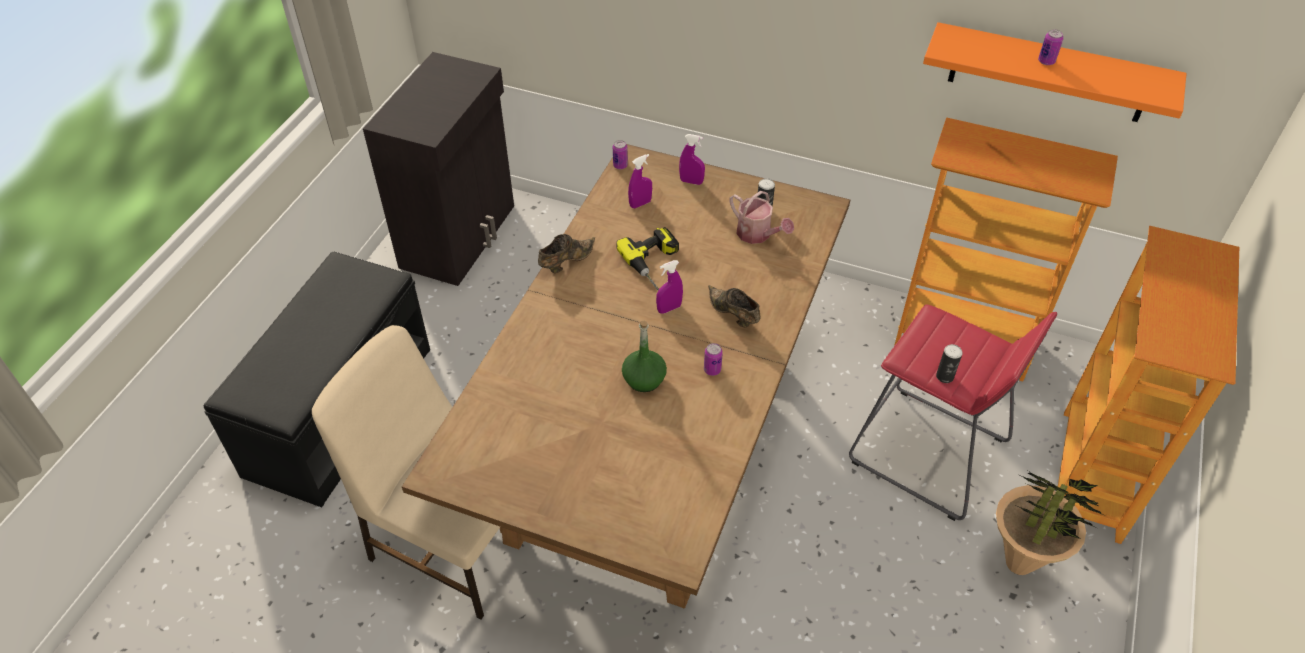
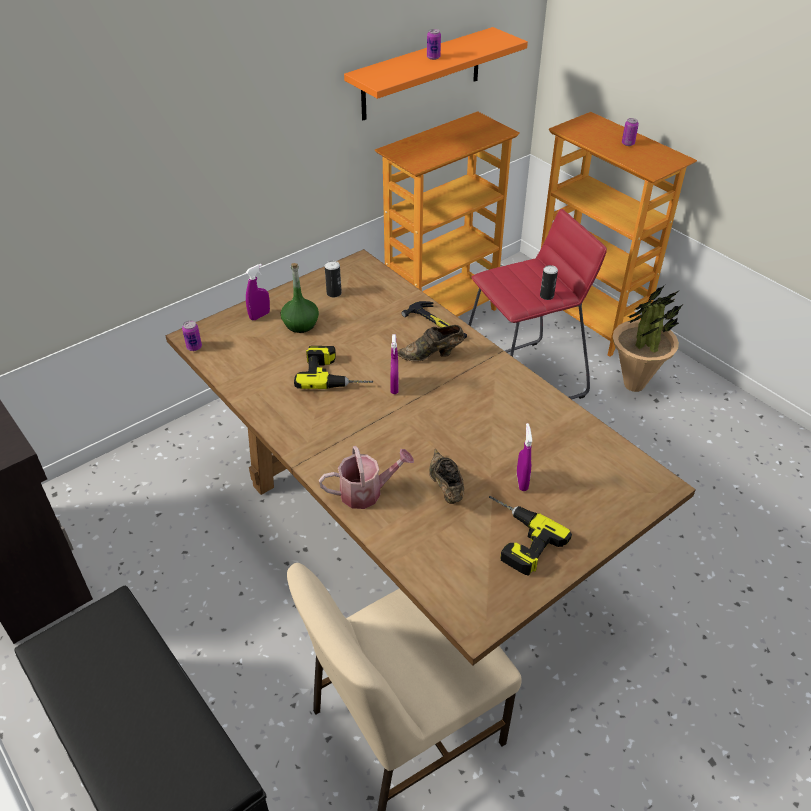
camera: 60 degrees left, 5 degrees down
brown shoe [538,234,595,273] -> brown shoe moved to [429,449,464,504]
green bottle [622,321,667,392] -> green bottle moved to [281,263,319,333]
purple spray bottle [628,154,652,208] -> purple spray bottle moved to [517,423,532,491]
can [704,343,723,376] -> can moved to [622,118,639,146]
watering can [730,191,794,244] -> watering can moved to [319,446,414,509]
none -> hammer [401,301,467,339]
none -> power drill [489,496,572,576]

